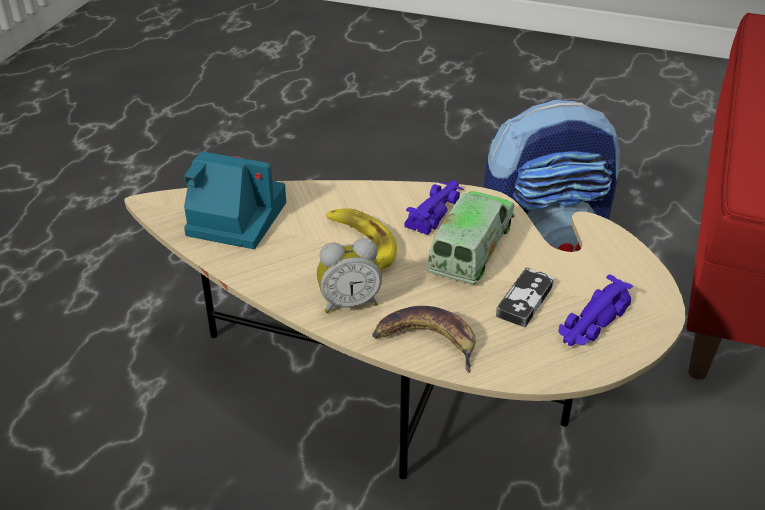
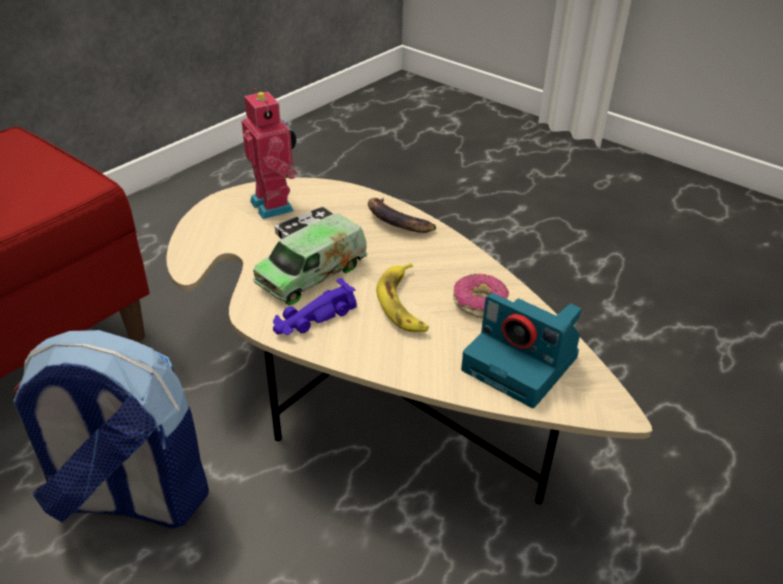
camera: 160 degrees left, 0 degrees up
alarm clock [317,238,382,313] -> none
purple toy car [558,274,633,346] -> toy robot [241,88,297,219]
none -> donut [453,274,509,318]

